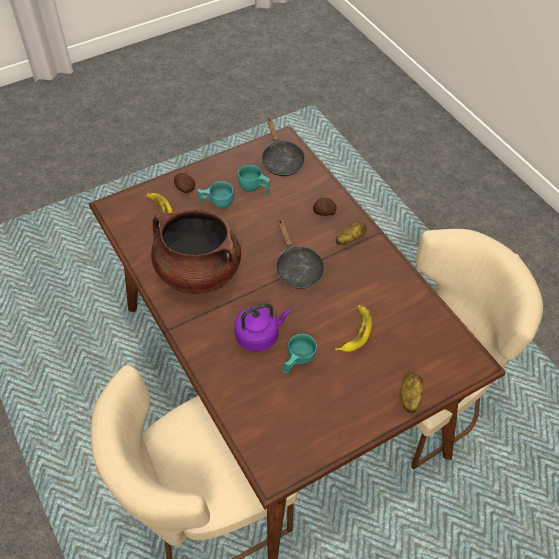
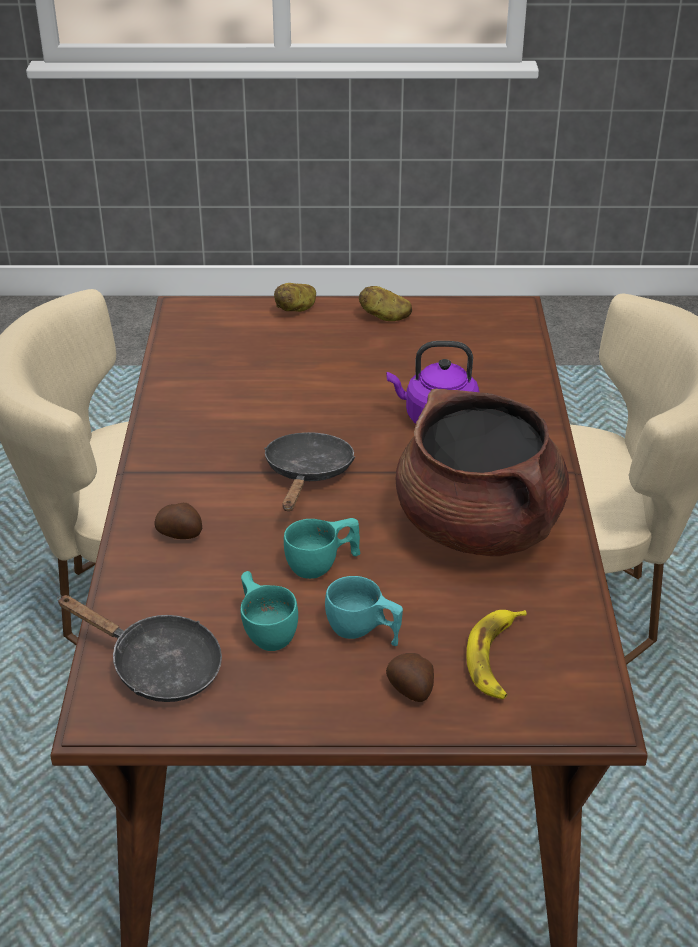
camera: 150 degrees left, 15 degrees down
black frying pan [262,117,305,176] -> black frying pan turned 105 degrees clockwise [57,595,222,702]
turquoise cup [282,334,317,374] -> turquoise cup moved to [284,518,360,579]
banana [335,305,372,352] -> none
potato [336,221,367,245] -> potato moved to [359,286,412,321]

